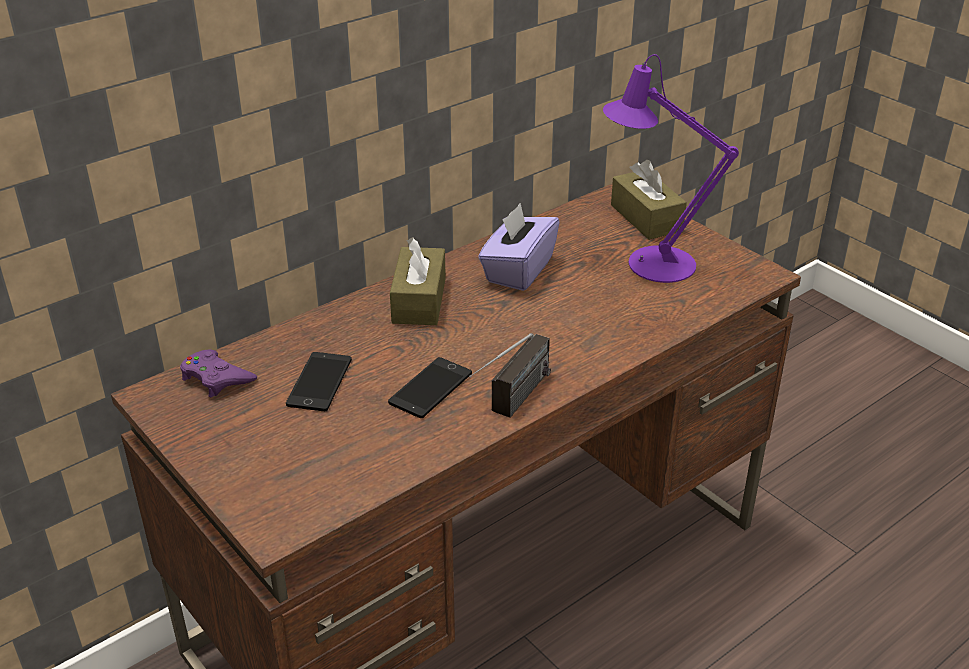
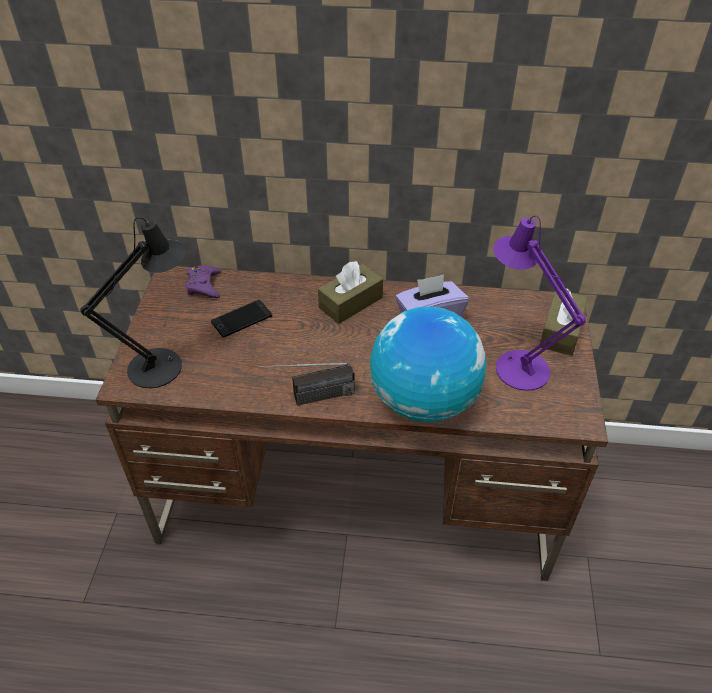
camera: 45 degrees right, 10 degrees up
phone [388,357,472,418] -> none
none -> black table lamp [80,217,186,388]
none -> globe [370,306,486,422]

